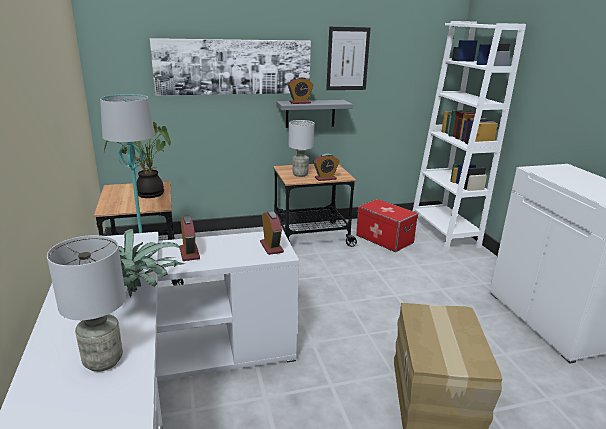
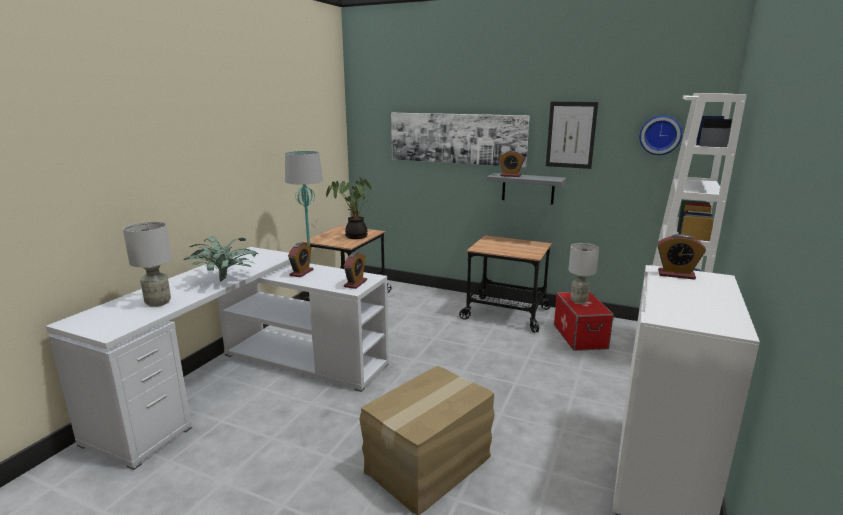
camera: 40 degrees right, 5 degrees down
grey table lamp [289,120,314,177] -> grey table lamp moved to [568,243,599,304]
alarm clock [313,154,339,181] -> alarm clock moved to [657,234,706,280]
none -> wall clock [639,115,682,155]

